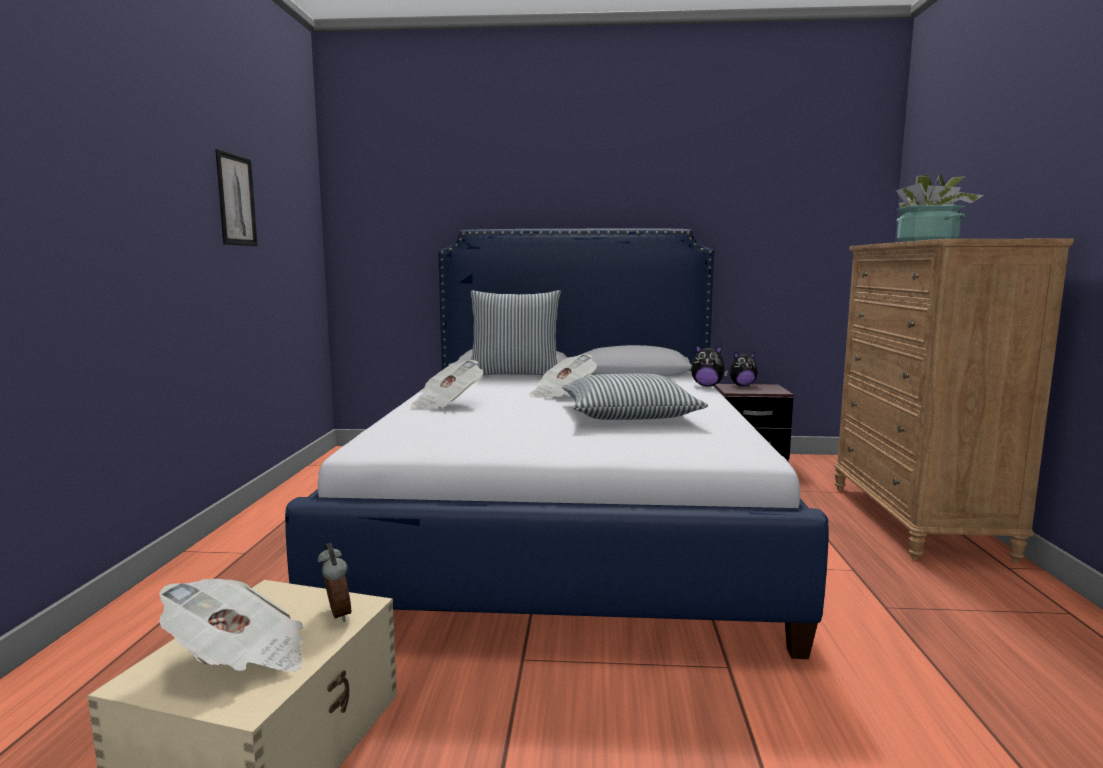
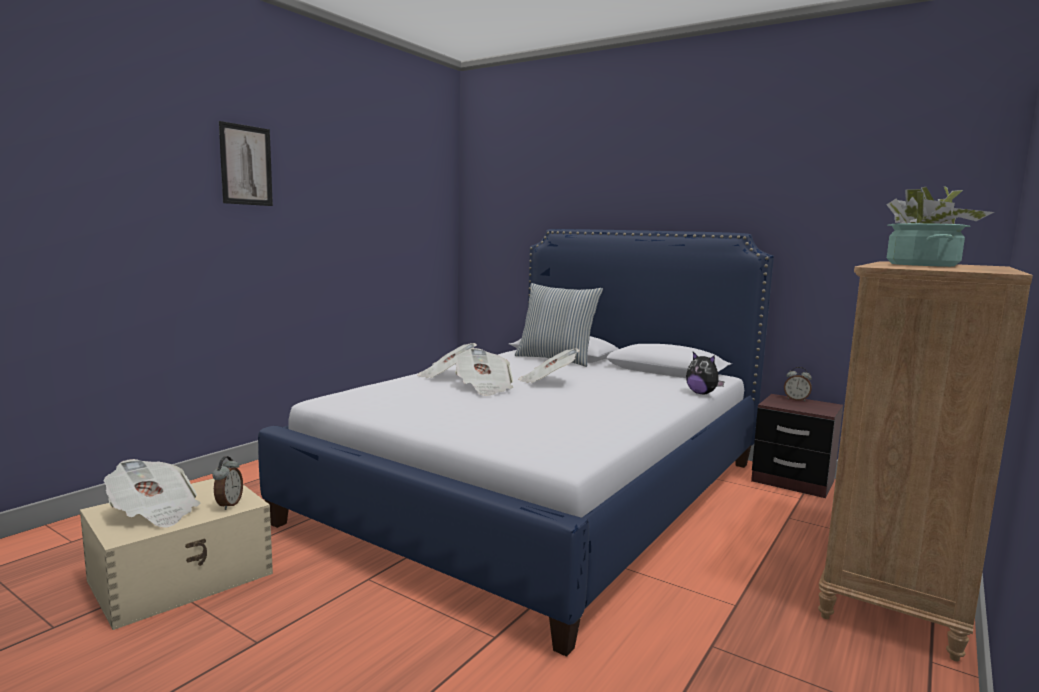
camera: 30 degrees right, 0 degrees up
picture [215,149,258,246] -> picture moved to [219,121,273,206]
pillow [562,374,708,420] -> none
plush toy [730,352,758,386] -> alarm clock [784,367,812,401]
none -> newspaper [455,348,513,396]

